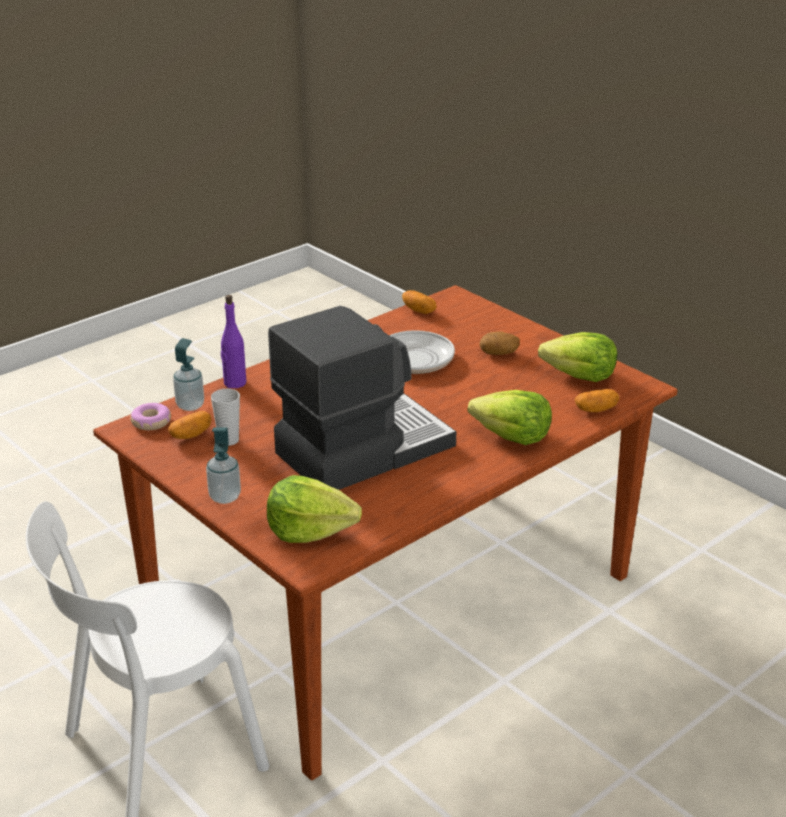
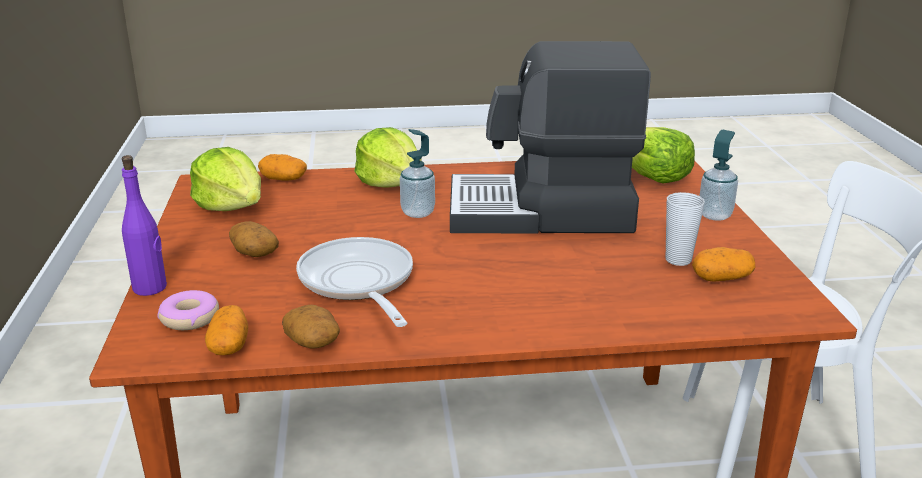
camera: 145 degrees left, 5 degrees down
donut [130,403,171,430] -> donut moved to [157,290,219,330]
soap dispenser [173,338,204,411] -> soap dispenser moved to [400,129,435,218]
purple bottle [221,295,246,388] -> purple bottle moved to [122,155,167,296]
none -> potato [282,305,340,348]

